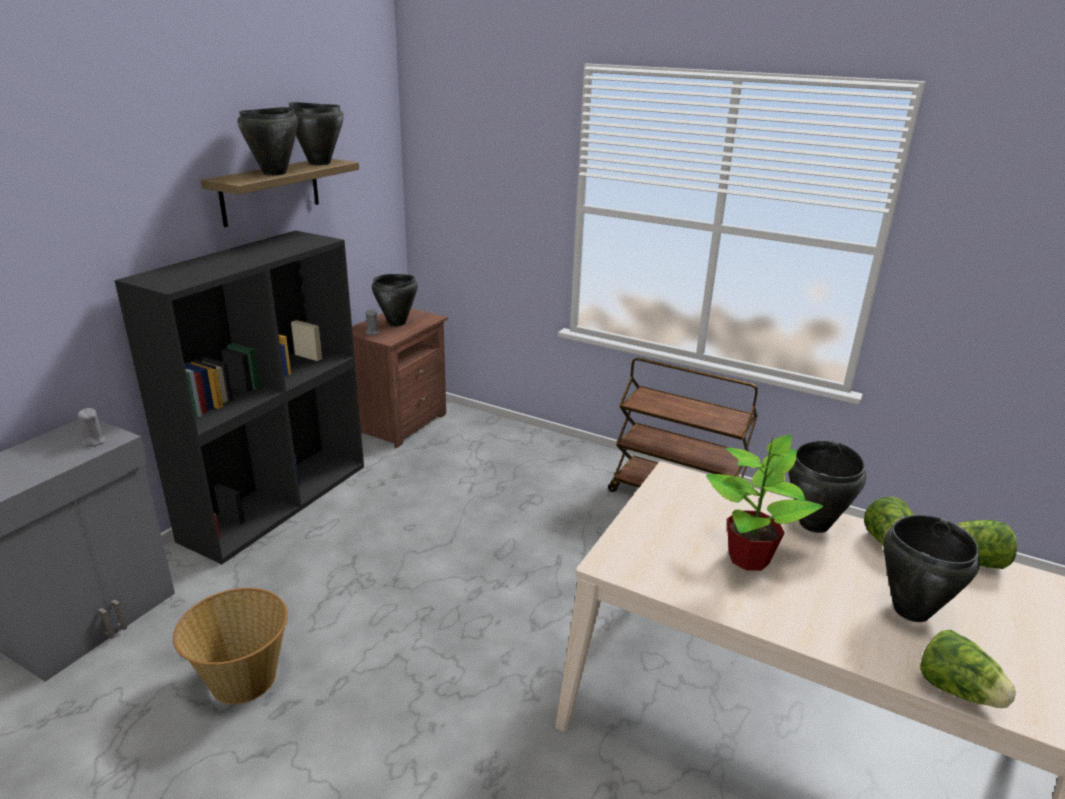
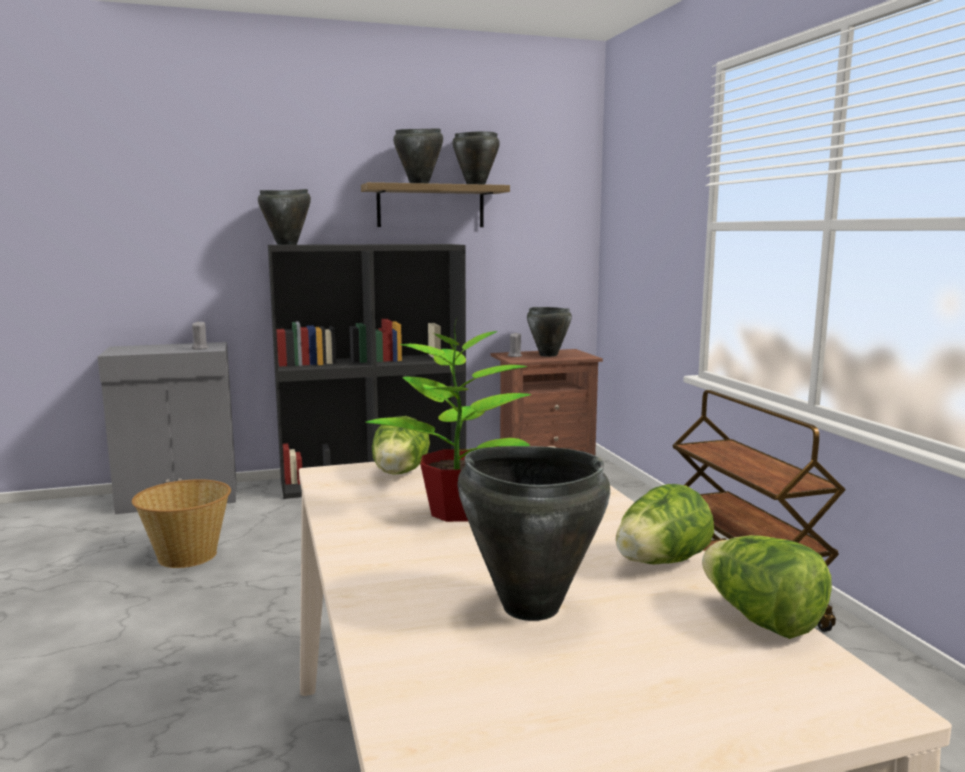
camera: 45 degrees right, 15 degrees down
black cooking pot [788,440,866,533] -> black cooking pot moved to [258,189,311,245]
lettuce [920,630,1016,708] -> lettuce moved to [372,416,430,475]

